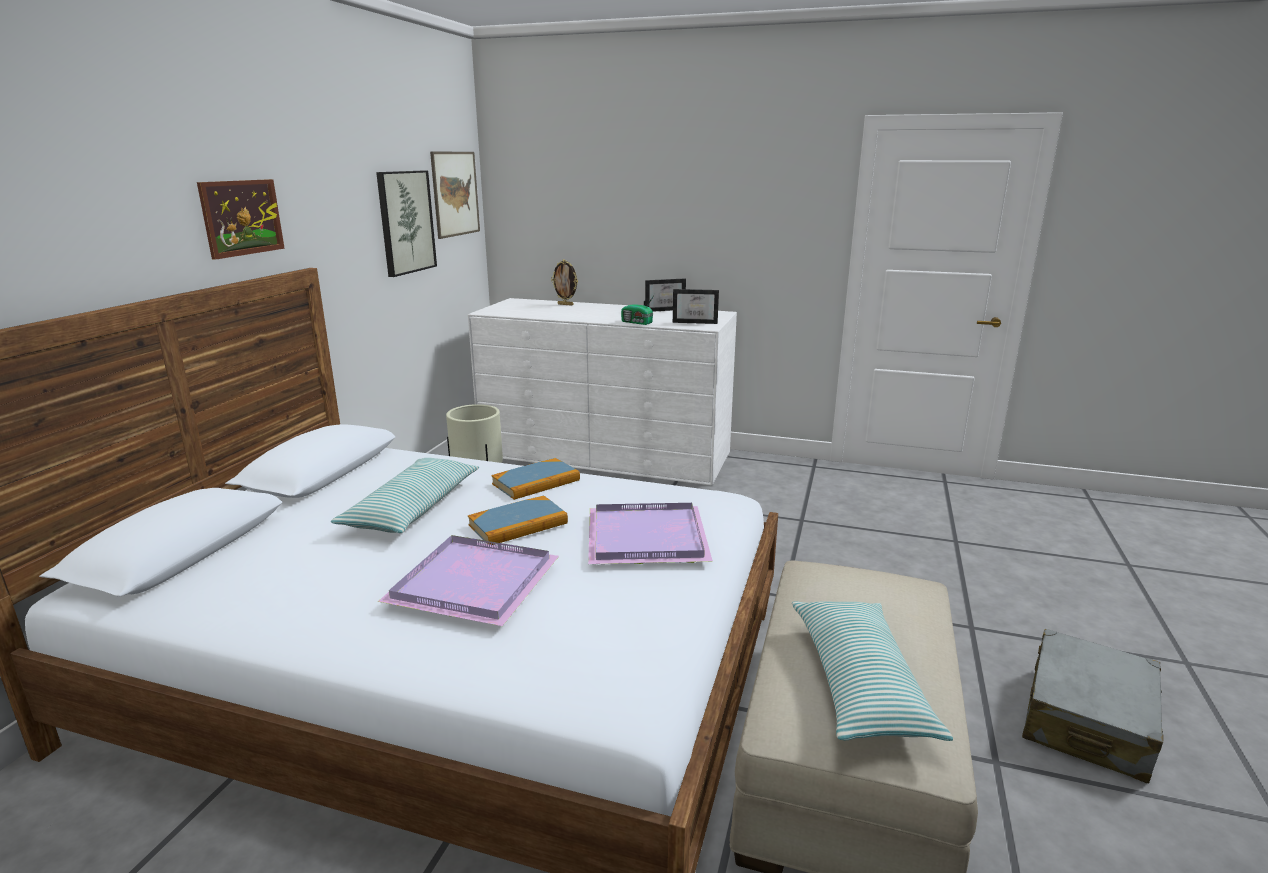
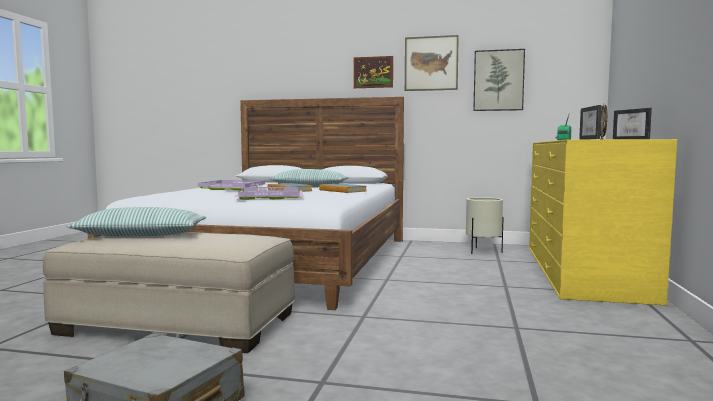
camera: 85 degrees right, 15 degrees down
picture [430,151,480,239] -> picture moved to [405,35,459,91]
white dresser [468,298,737,486] -> yellow dresser [529,139,677,306]

